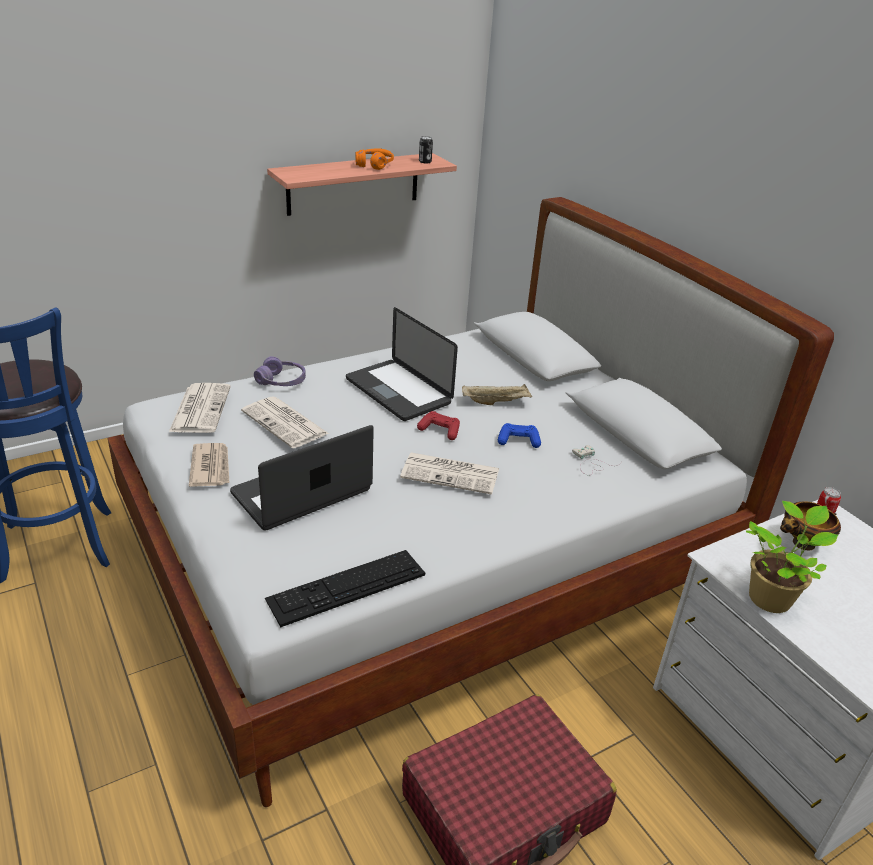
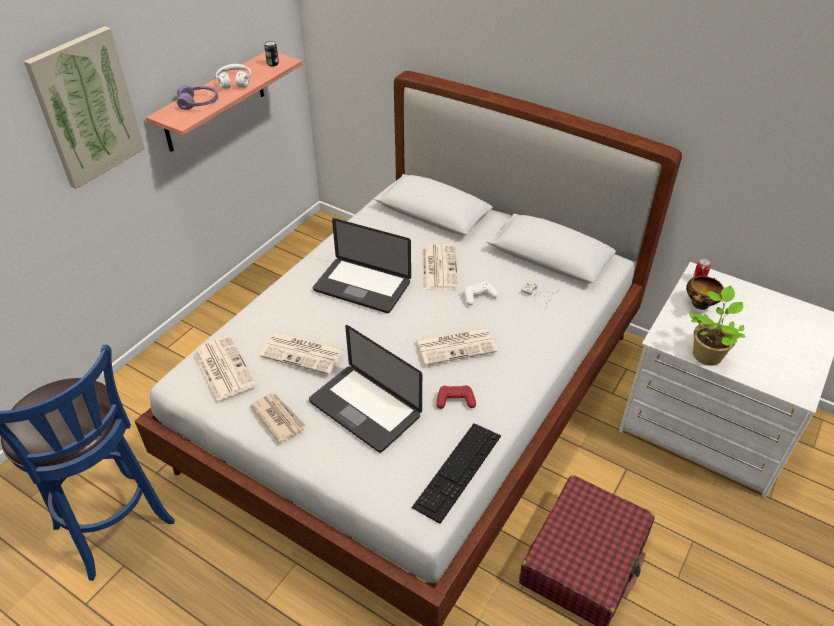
camera: 25 degrees left, 10 degrees up
laptop [230,425,374,530] -> laptop turned 75 degrees counterclockwise [309,325,422,453]
purple headphones [254,356,306,386] -> purple headphones moved to [177,85,218,110]
orange headphones [355,148,394,170] -> white headphones [216,64,252,89]
red game controller [417,411,460,440] -> red game controller moved to [436,385,476,409]
beige tray [462,384,532,405] -> newspaper [422,244,458,290]
blue game controller [498,423,541,448] -> white game controller [464,281,498,306]
none -> picture [24,26,145,189]

